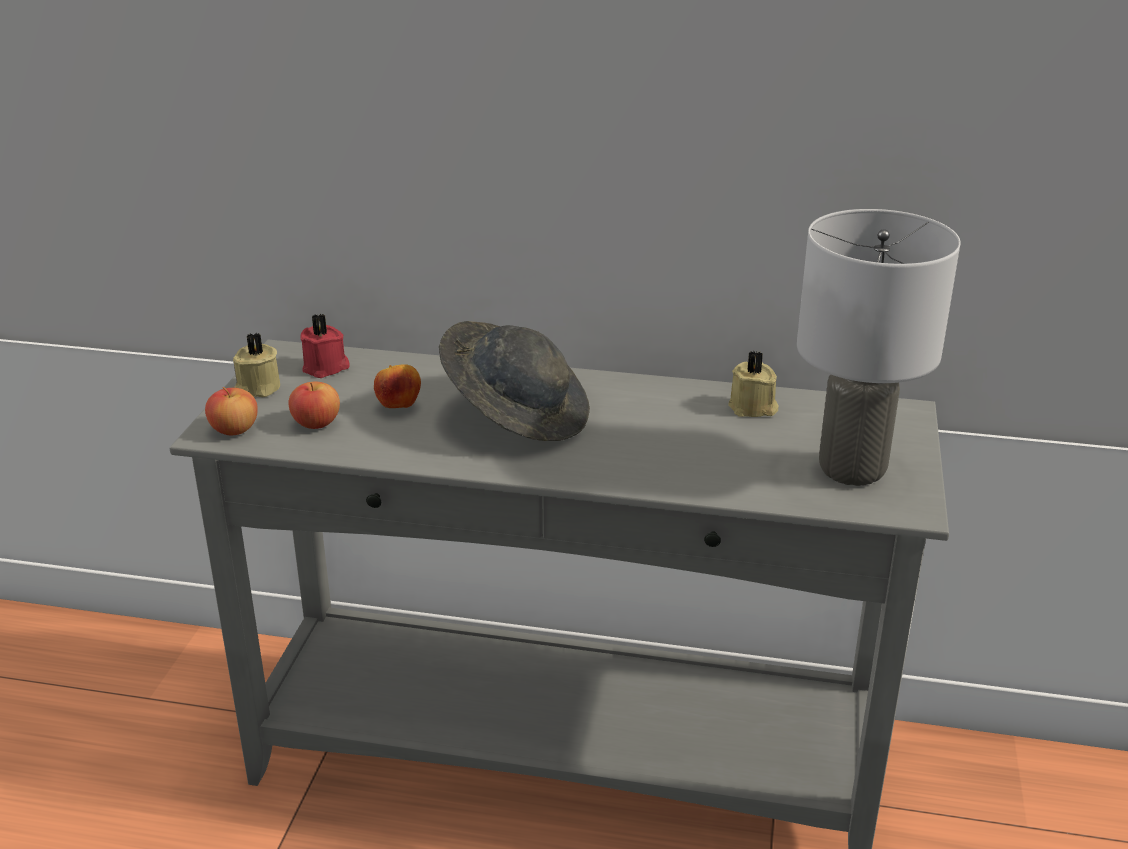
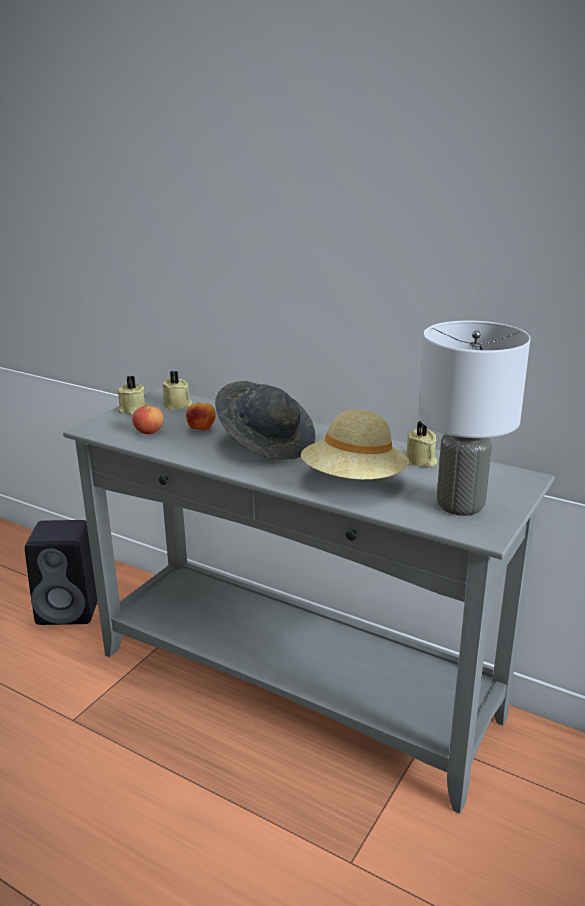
camera: 20 degrees right, 5 degrees down
apple [205,387,258,435] -> none
red candle [300,314,350,378] -> beige candle [162,371,192,410]
none -> black speaker [25,520,98,625]
none -> beige hat [301,409,409,480]

